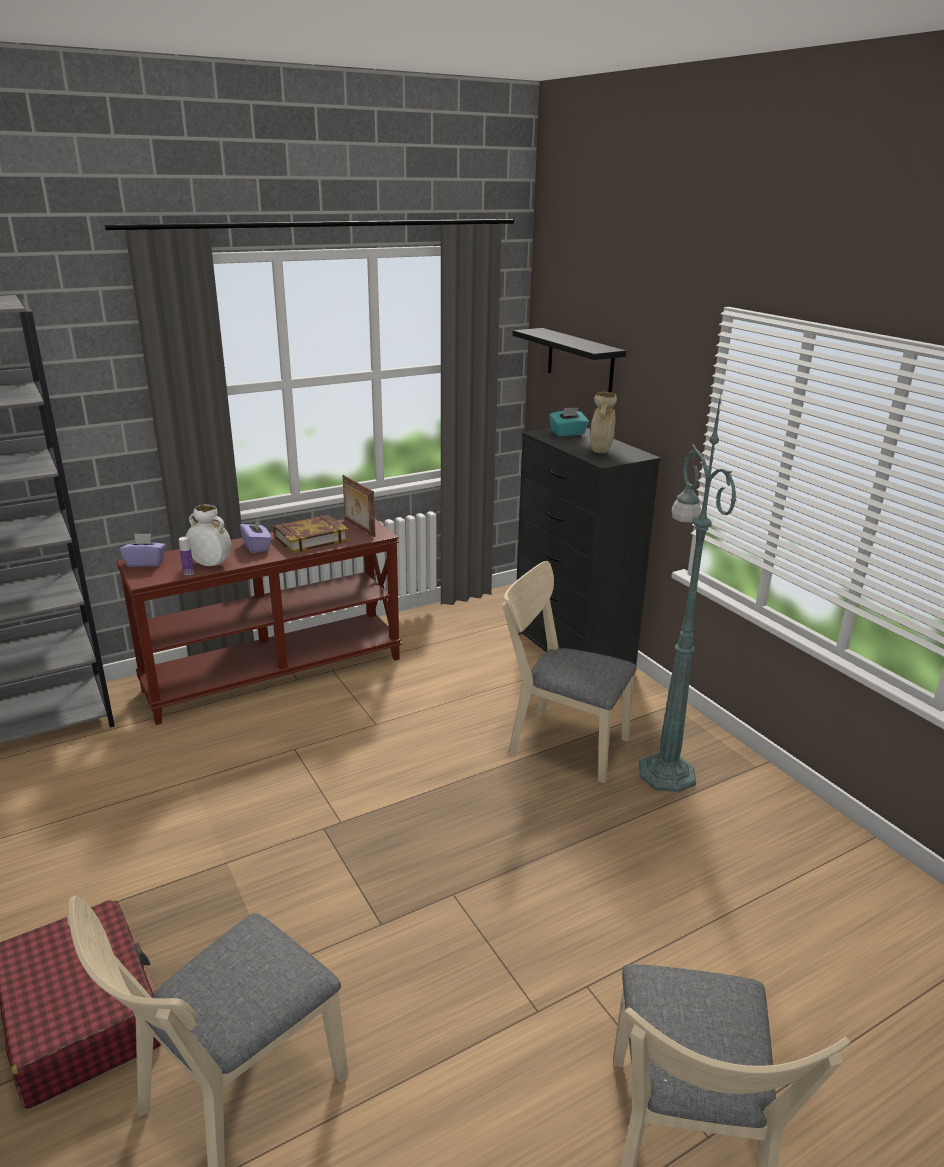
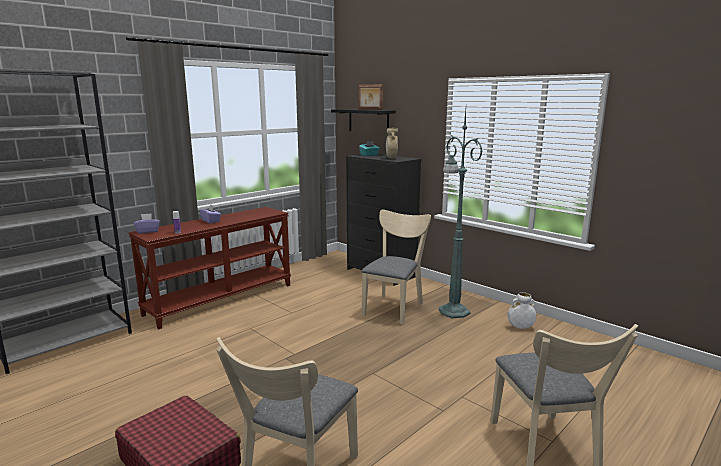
camera: 15 degrees left, 10 degrees down
white vase [186,504,231,566] -> white vase moved to [507,292,536,329]
book [273,515,349,553] -> none
picture frame [343,475,376,537] -> picture frame moved to [358,84,383,110]
beige chair [503,561,637,783] -> beige chair turned 105 degrees clockwise [361,209,431,325]

